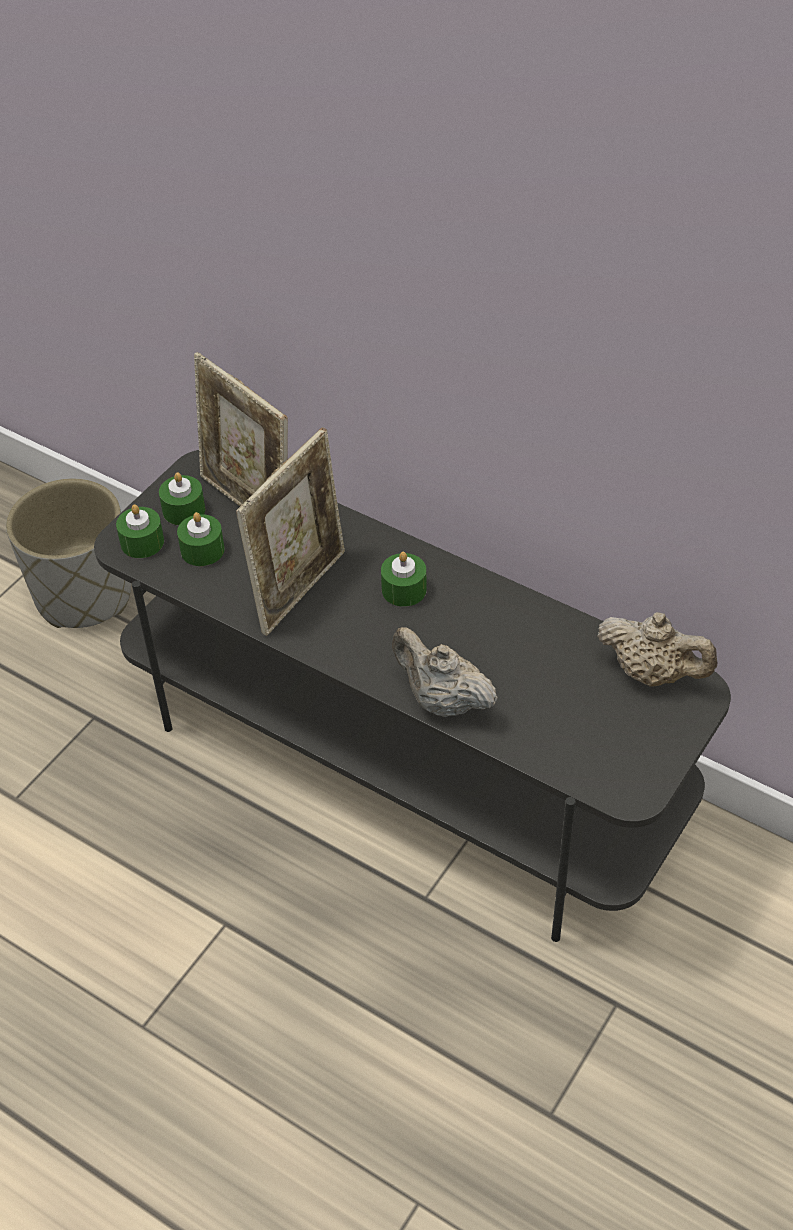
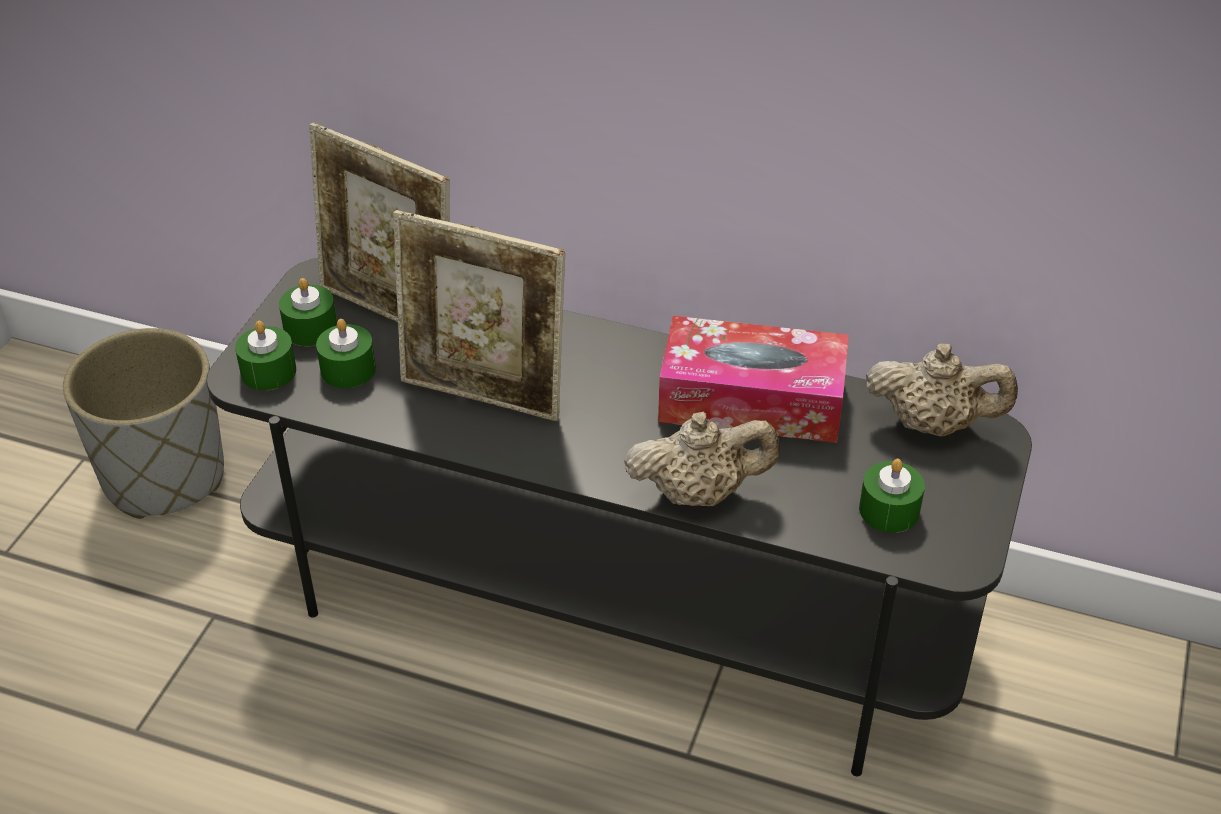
camera: 15 degrees left, 5 degrees down
picture frame [236,428,345,636] -> picture frame turned 90 degrees clockwise [393,210,565,421]
green candle [381,552,427,607] -> green candle moved to [859,459,925,533]
beige teapot [392,627,498,717] -> beige teapot turned 150 degrees clockwise [624,412,779,506]
none -> tissue box [658,316,849,443]

